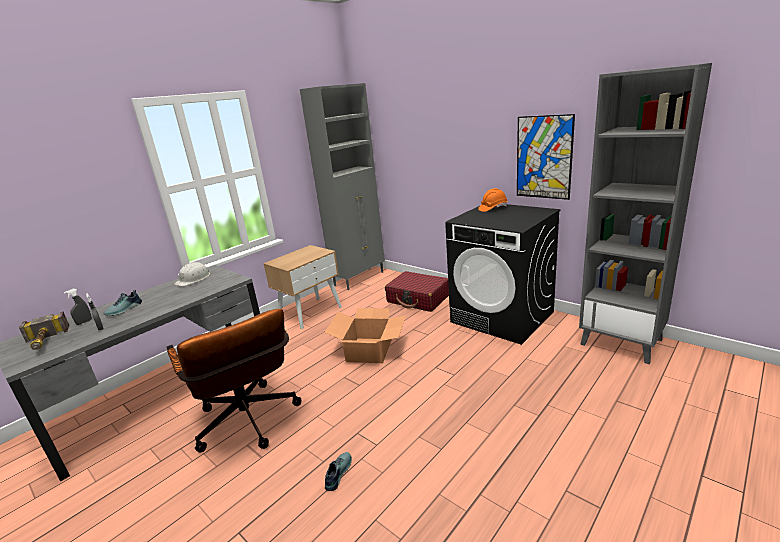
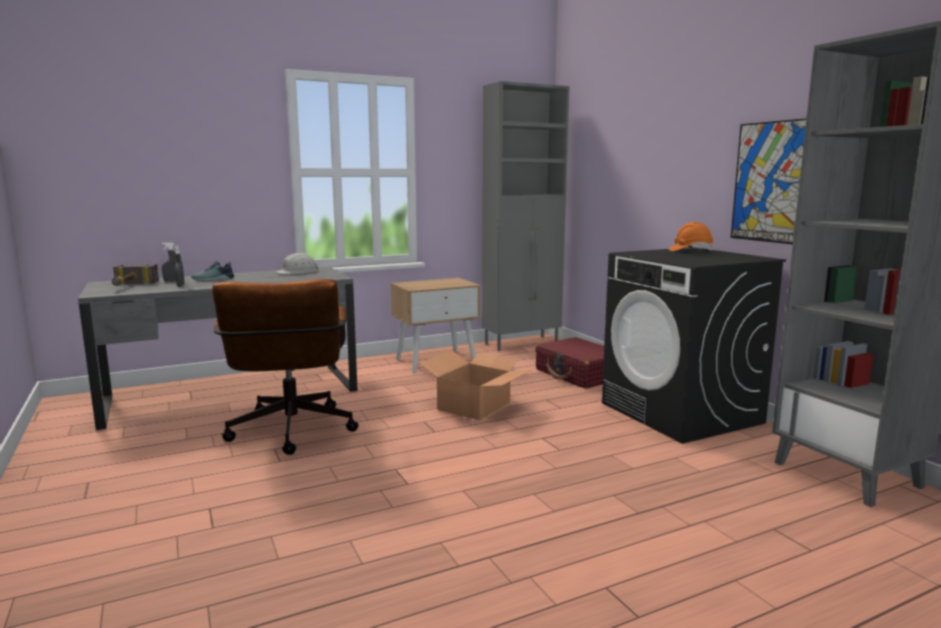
camera: 20 degrees right, 10 degrees down
shoe [325,452,352,491] -> none

